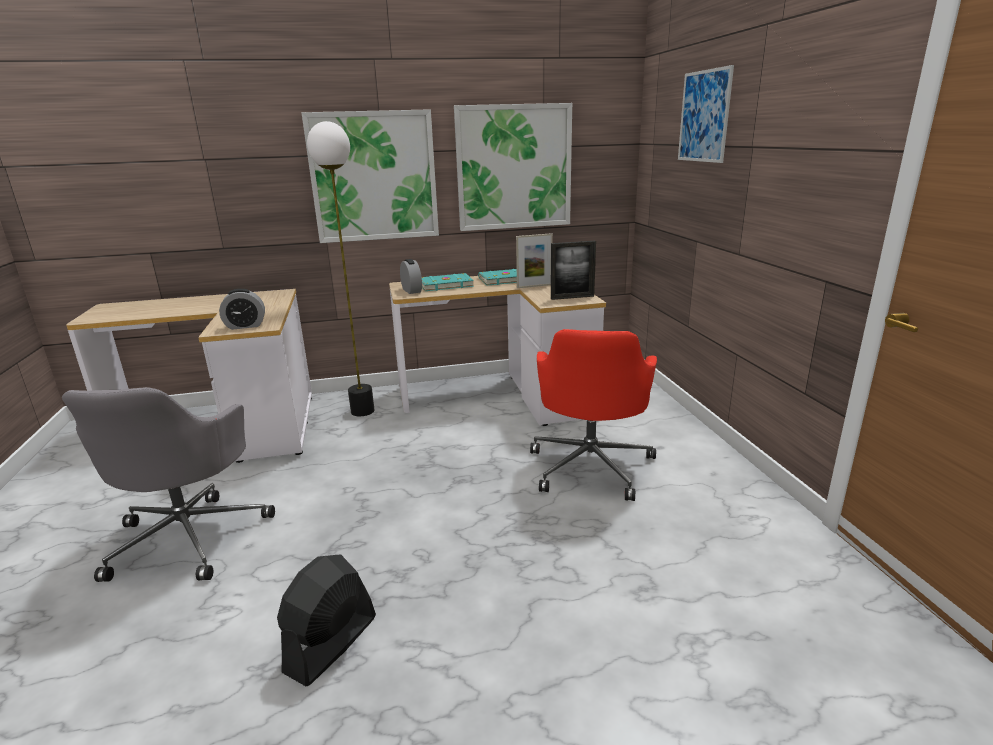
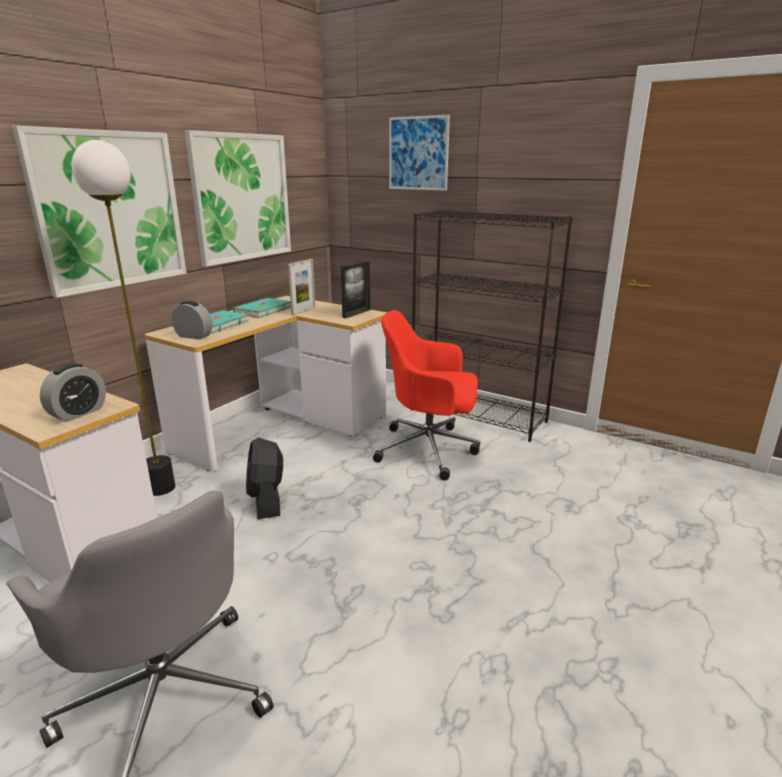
camera: 45 degrees left, 0 degrees up
black fan [277,554,376,686] -> black fan moved to [246,438,283,519]
red office chair [530,329,657,501] -> red office chair turned 135 degrees clockwise [373,310,480,481]
none -> black bookcase [412,210,573,442]

